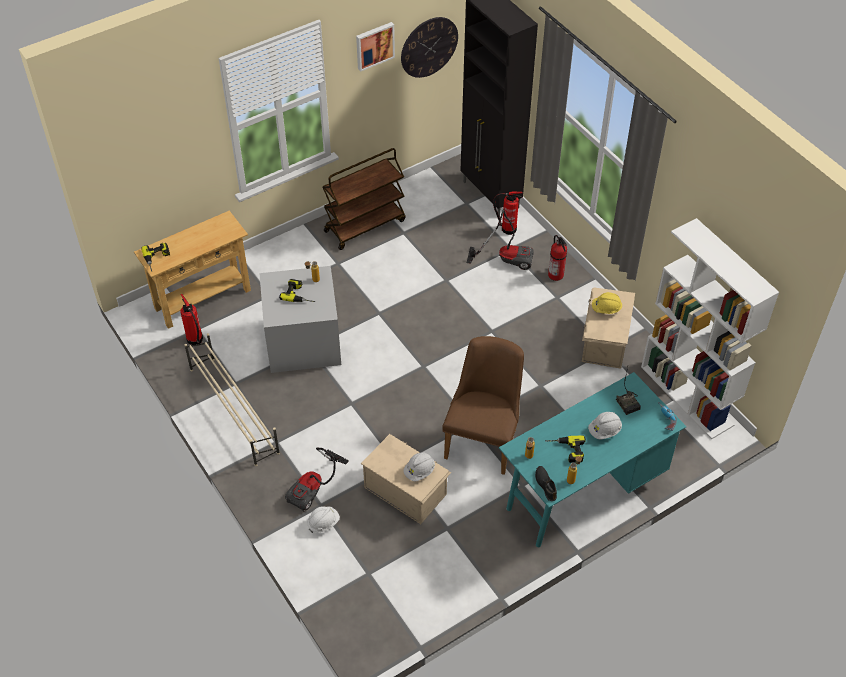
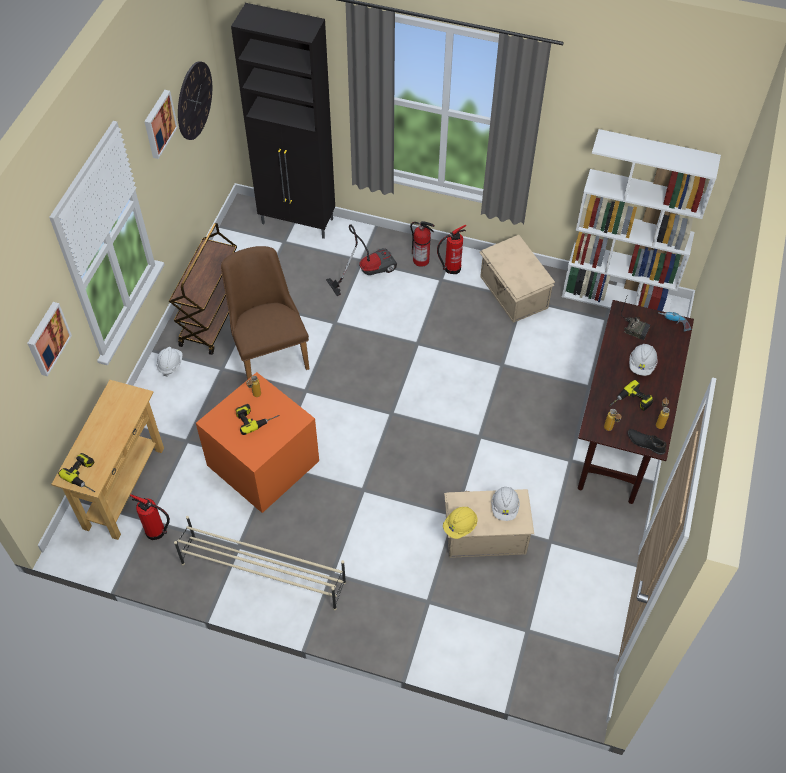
camera: 40 degrees left, 5 degrees up
grey storage box [259,266,341,373] -> orange storage box [196,372,319,513]
vacuum cleaner [285,447,349,511] -> none
white hard hat [307,506,340,533] -> white hard hat moved to [156,347,182,376]
brown chair [442,336,524,475] -> brown chair moved to [221,246,309,380]
fire extinguisher [493,192,523,235] -> fire extinguisher moved to [437,225,466,274]
turquoise desk [499,372,687,548] -> brown desk [578,300,694,504]
yellow hard hat [592,292,622,314] -> yellow hard hat moved to [443,507,477,539]
none -> picture [27,302,72,376]

